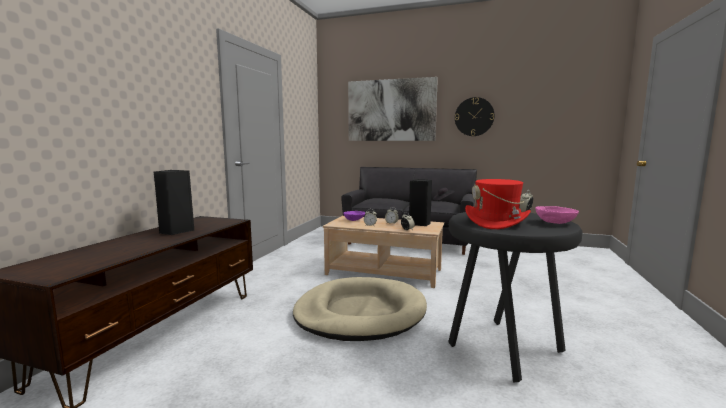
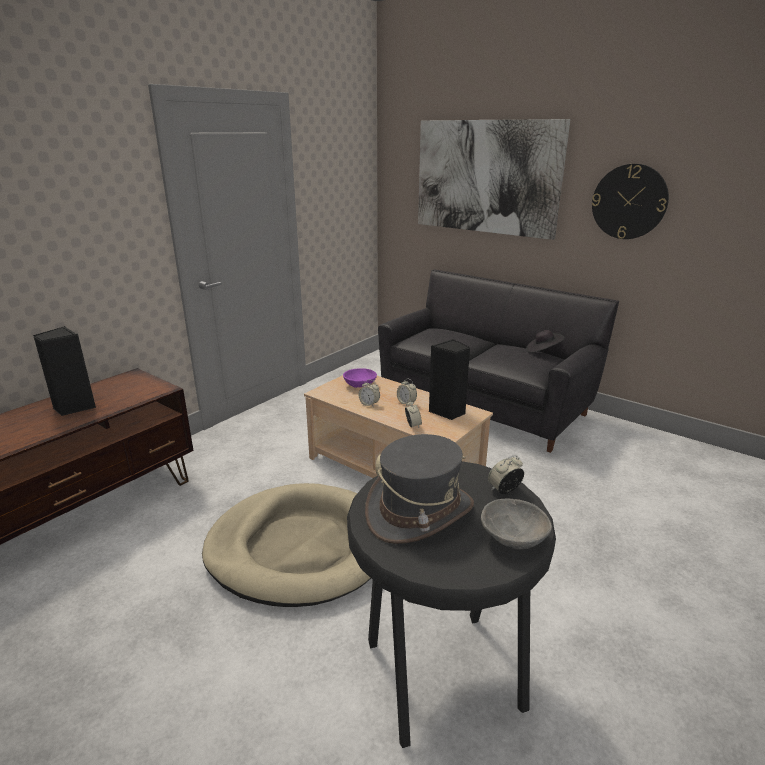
camera: 20 degrees right, 15 degrees up
red hat [465,179,531,229] -> grey hat [365,434,474,544]
pink bowl [535,206,579,224] -> grey bowl [481,499,552,550]

